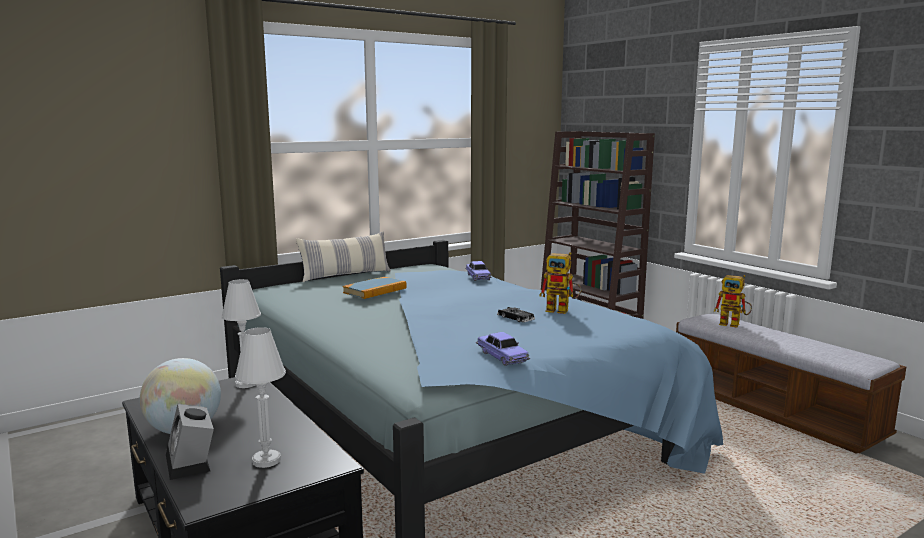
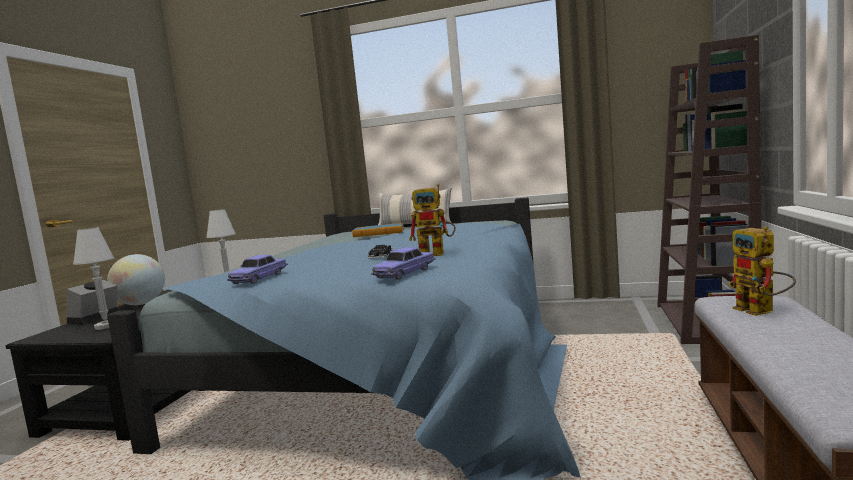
camera: 50 degrees right, 5 degrees down
toy car [465,261,491,281] -> toy car moved to [371,247,436,280]
toy robot [539,252,581,314] -> toy robot turned 60 degrees counterclockwise [409,184,456,256]

